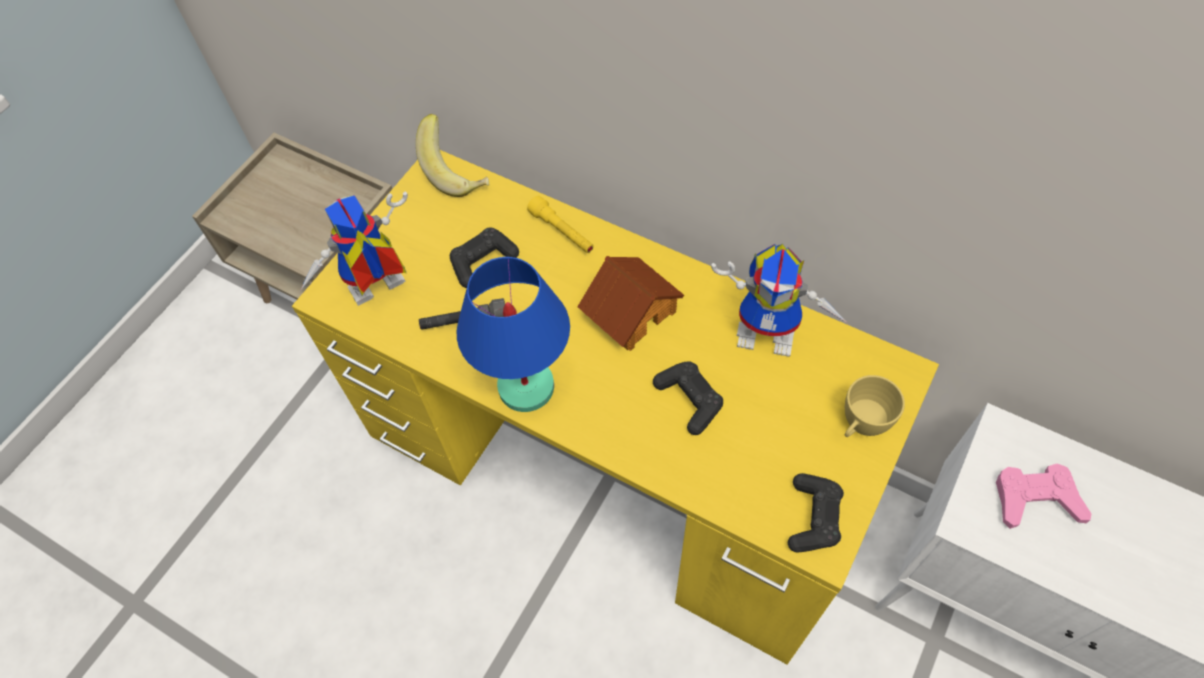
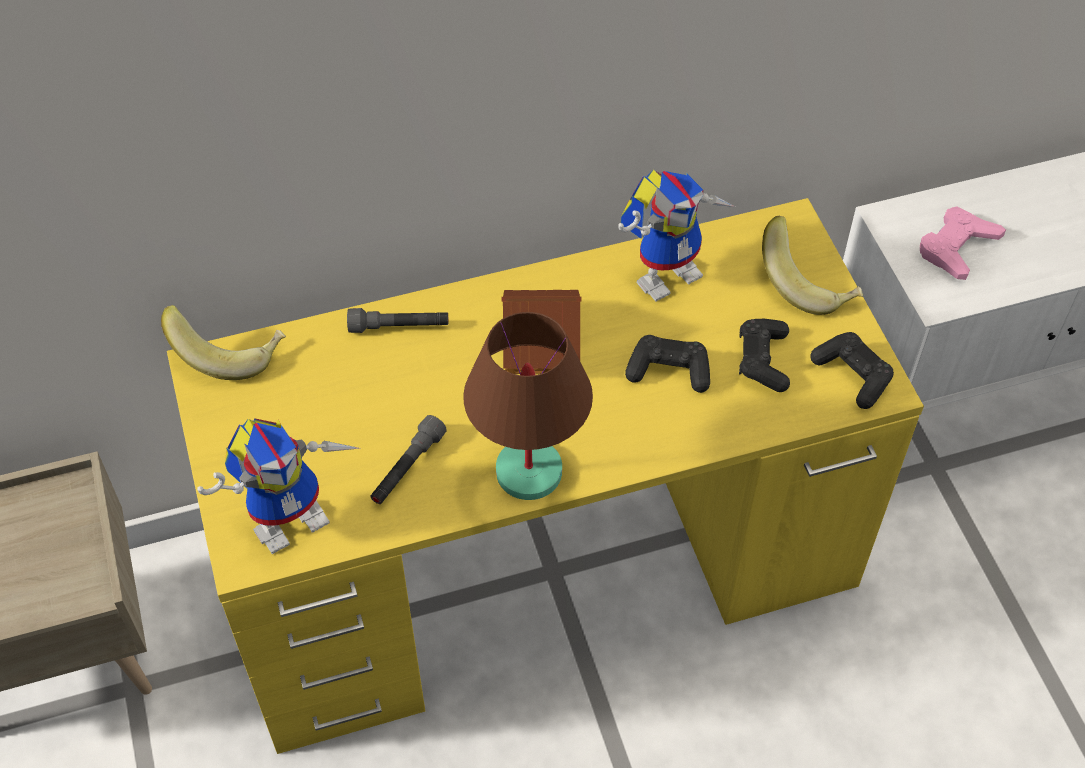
camera: 50 degrees left, 5 degrees down
toy robot [299,192,408,306] -> toy robot turned 135 degrees counterclockwise [197,418,360,554]
black game controller [450,227,519,288] -> black game controller moved to [739,319,790,392]
blue table lamp [456,257,570,412] -> brown table lamp [463,312,593,500]
yellow flashlight [527,196,594,253] -> grey flashlight [347,308,448,333]
yellow cup [845,375,905,437] -> banana [762,216,863,315]

